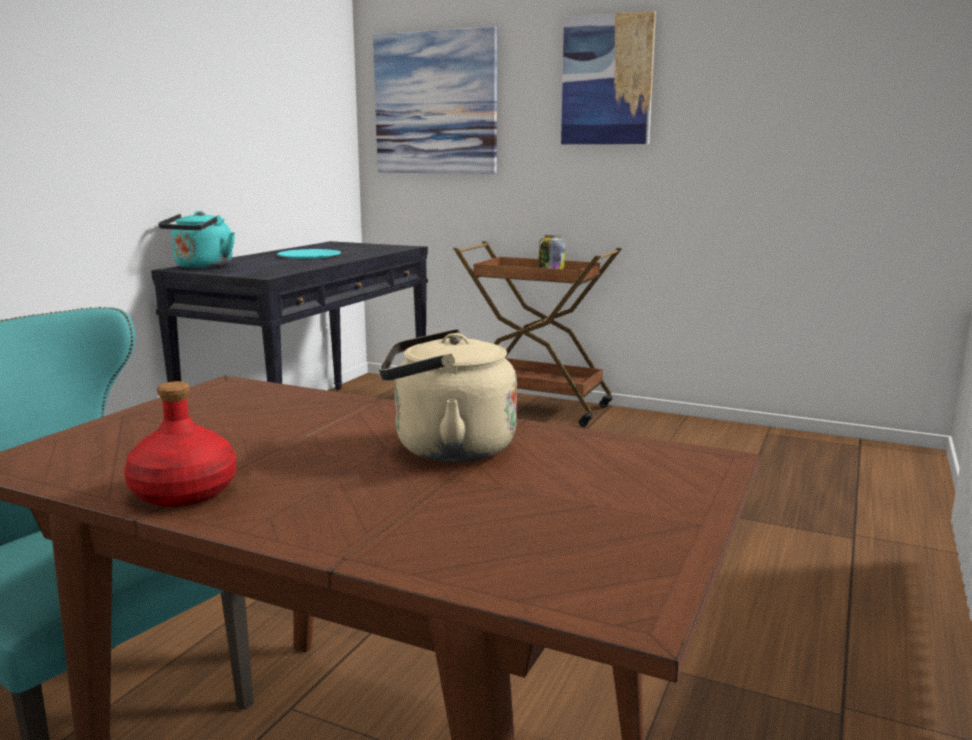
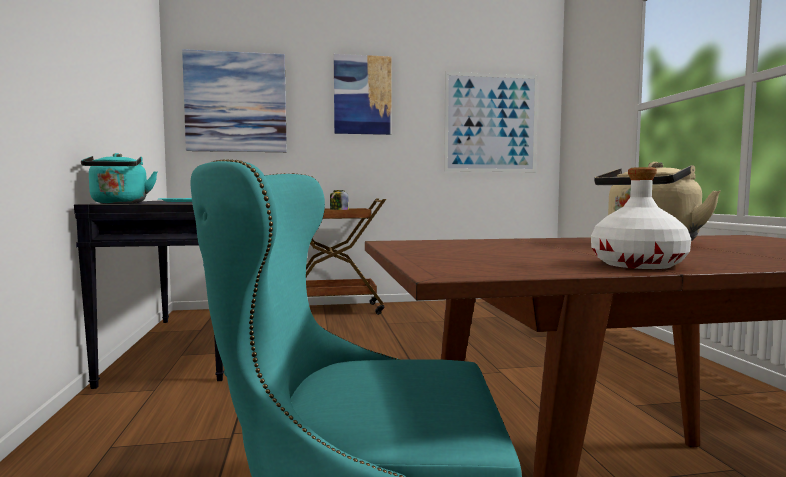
camera: 35 degrees left, 10 degrees down
red bottle [124,381,236,507] -> white bottle [591,167,691,269]
none -> picture [444,72,538,172]

